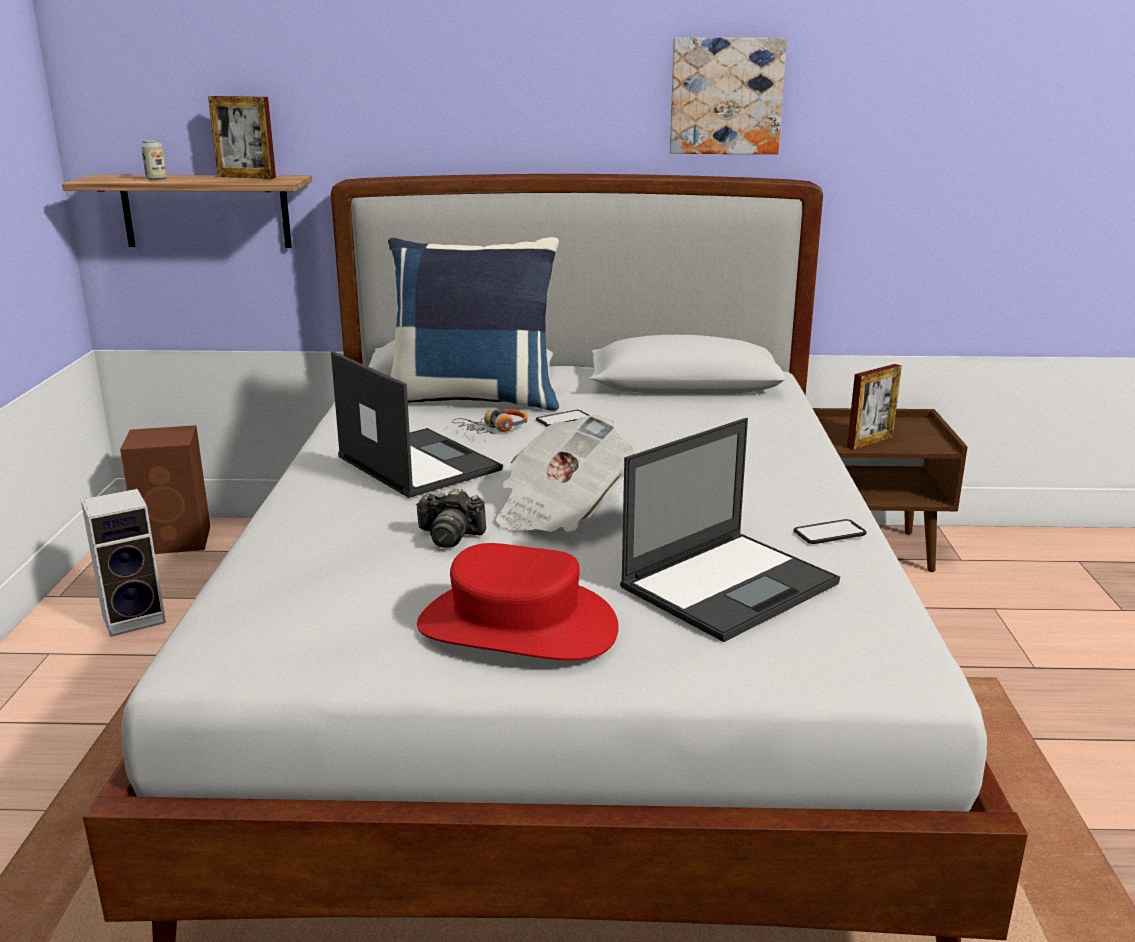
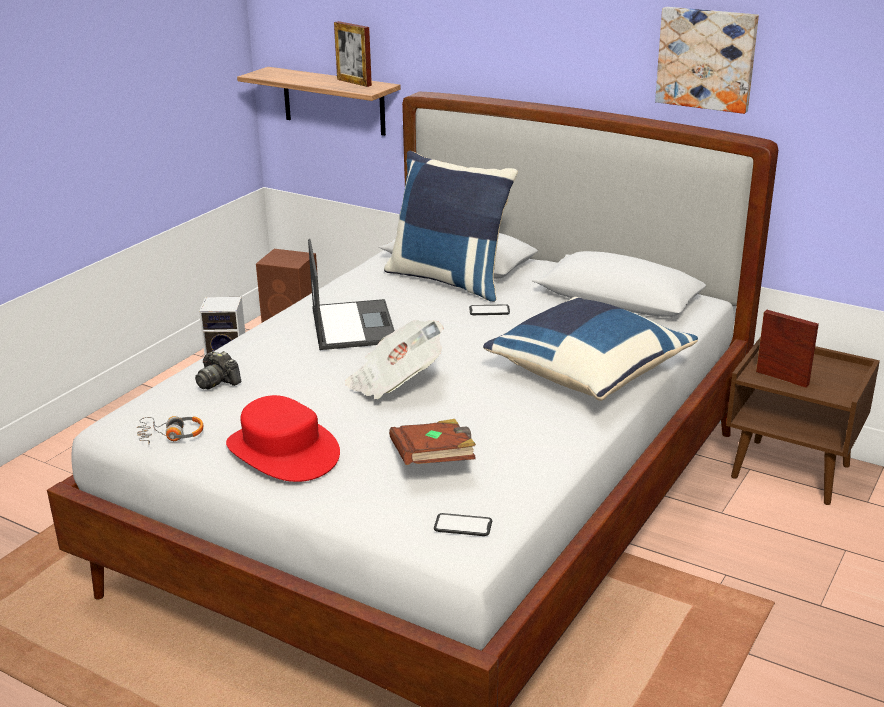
camera: 30 degrees right, 5 degrees up
can [141,140,167,180] -> none
camera [416,488,486,548] -> camera moved to [195,351,241,389]
headphones [452,409,528,434] -> headphones moved to [137,416,204,444]
laptop [620,418,840,642] -> brown book [389,419,476,465]
phone [793,519,867,544] -> phone moved to [434,513,492,536]
picture frame [847,364,902,450] -> picture frame turned 135 degrees counterclockwise [756,310,819,388]
none -> blue pillow [483,297,698,401]

